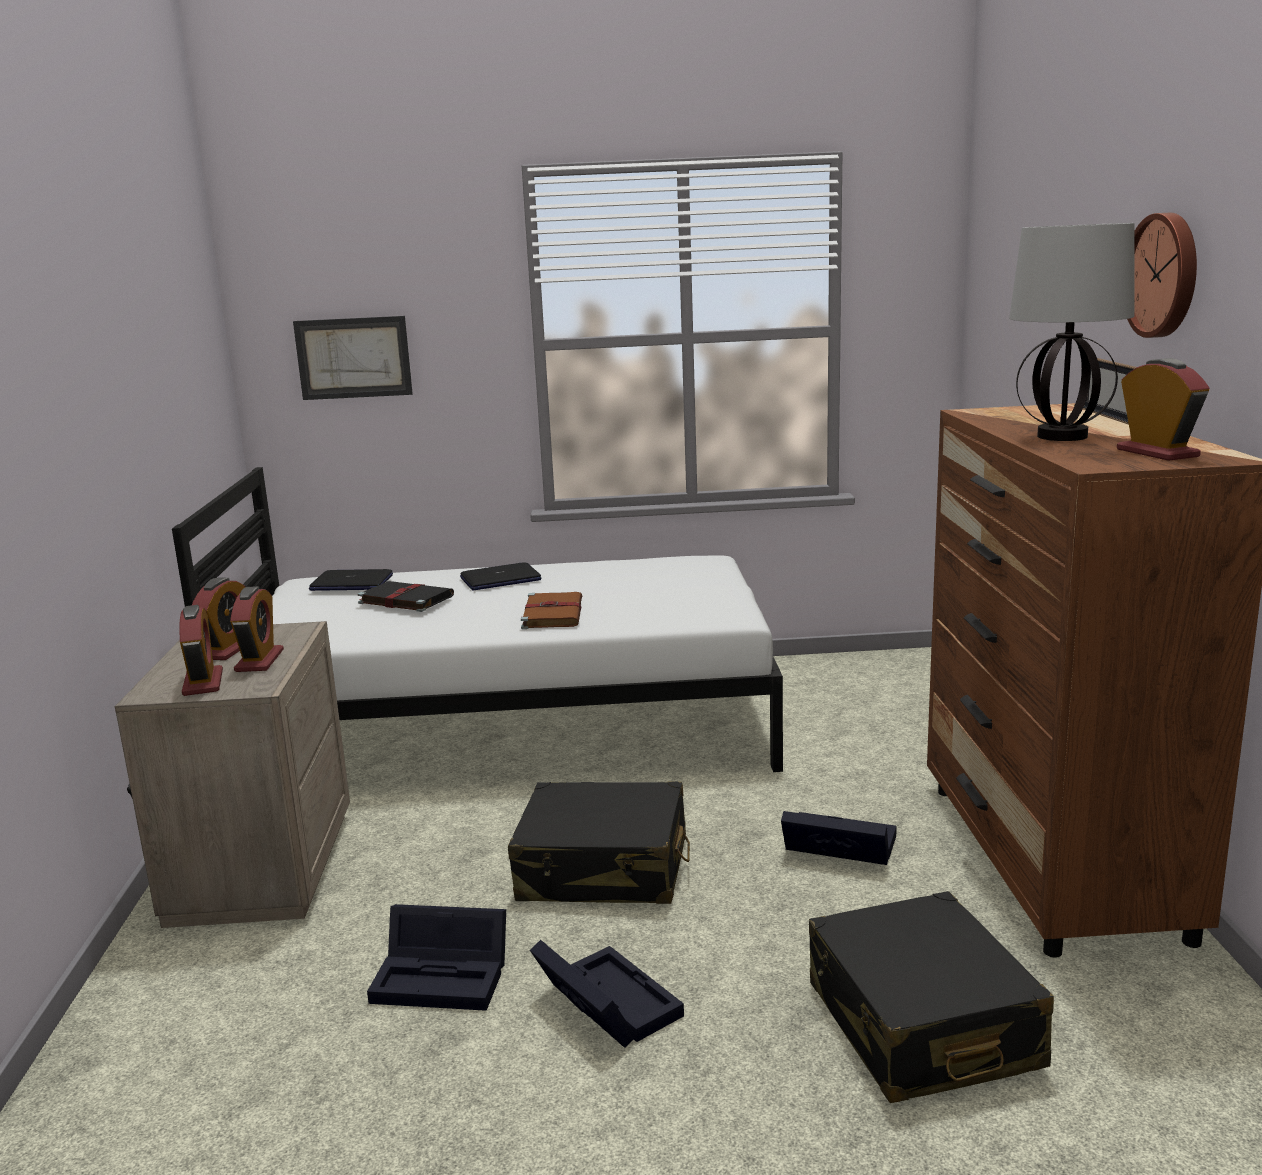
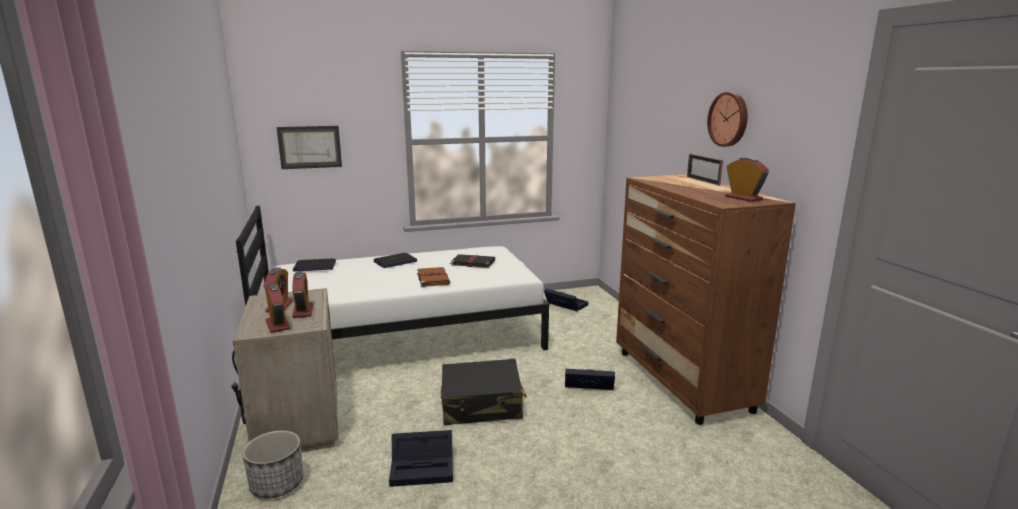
camera: 15 degrees left, 0 degrees up
black book [358,581,454,612] -> black book moved to [450,254,495,268]
black storage box [530,940,684,1048] -> black storage box moved to [544,288,588,311]
black suitcase [809,891,1054,1103] -> none
table lamp [1009,223,1135,441] -> none
none -> planter [242,430,303,498]

